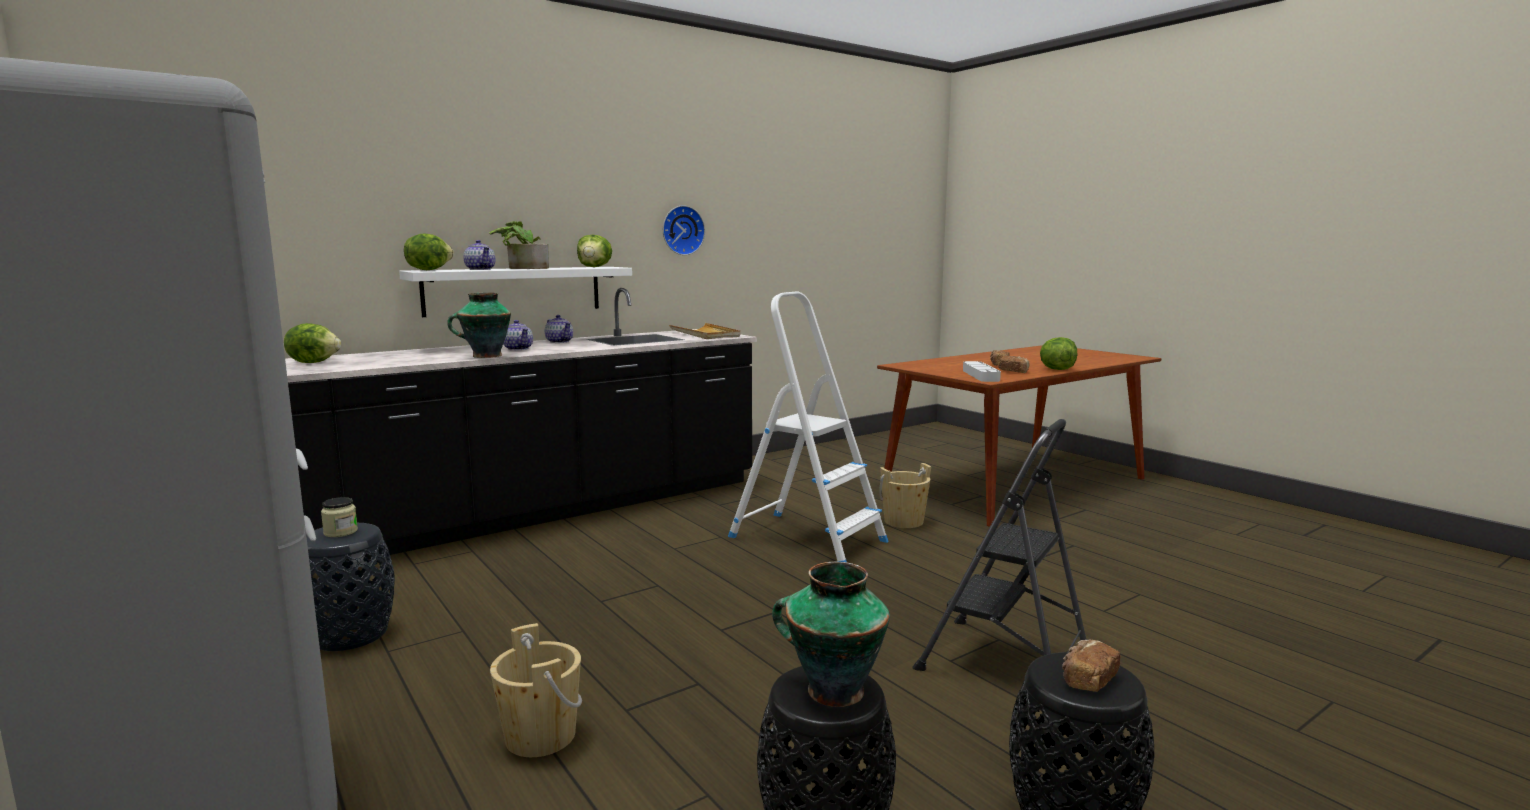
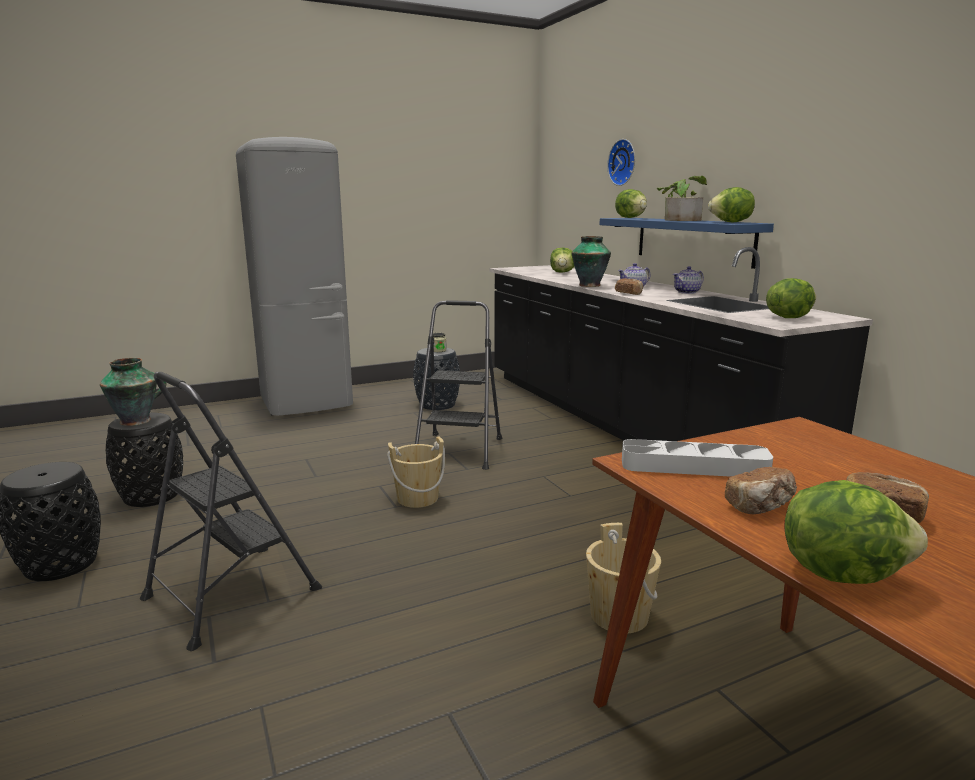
camera: 100 degrees right, 5 degrees up
white shelf [399,267,632,317] -> blue shelf [599,218,774,269]
teapot [463,240,496,270] -> none
beige bucket [490,623,582,757] -> beige bucket moved to [387,436,445,508]
wall clock [663,205,705,255] -> wall clock moved to [607,139,635,186]
beige tray [669,323,740,339] -> lettuce [766,278,816,318]
white step ladder [728,291,889,562] -> none
bread [1062,640,1120,692] -> bread moved to [615,279,643,295]
none -> black step ladder [415,300,503,470]

